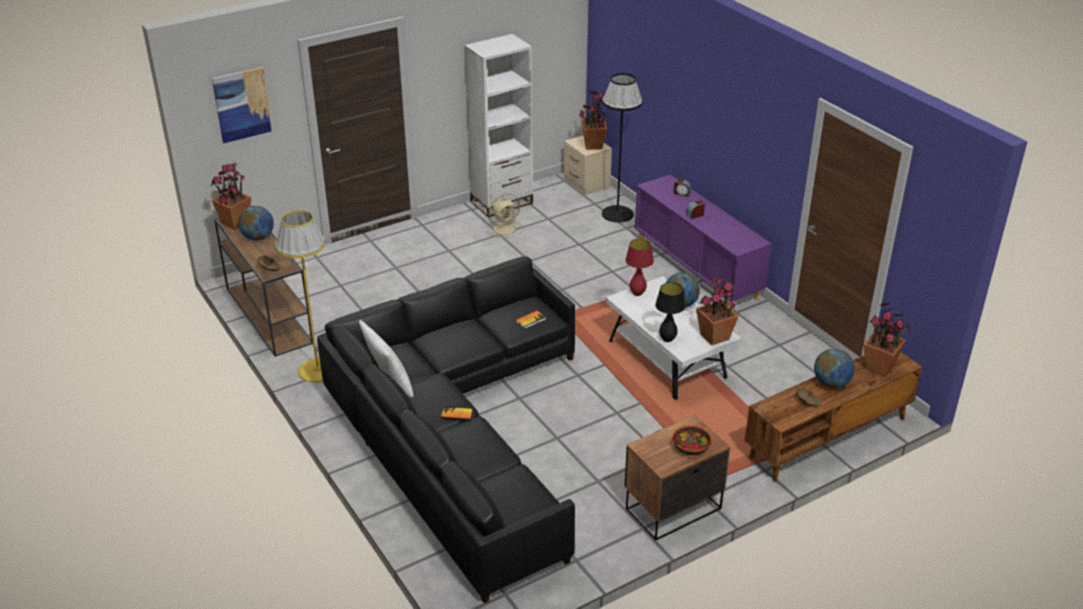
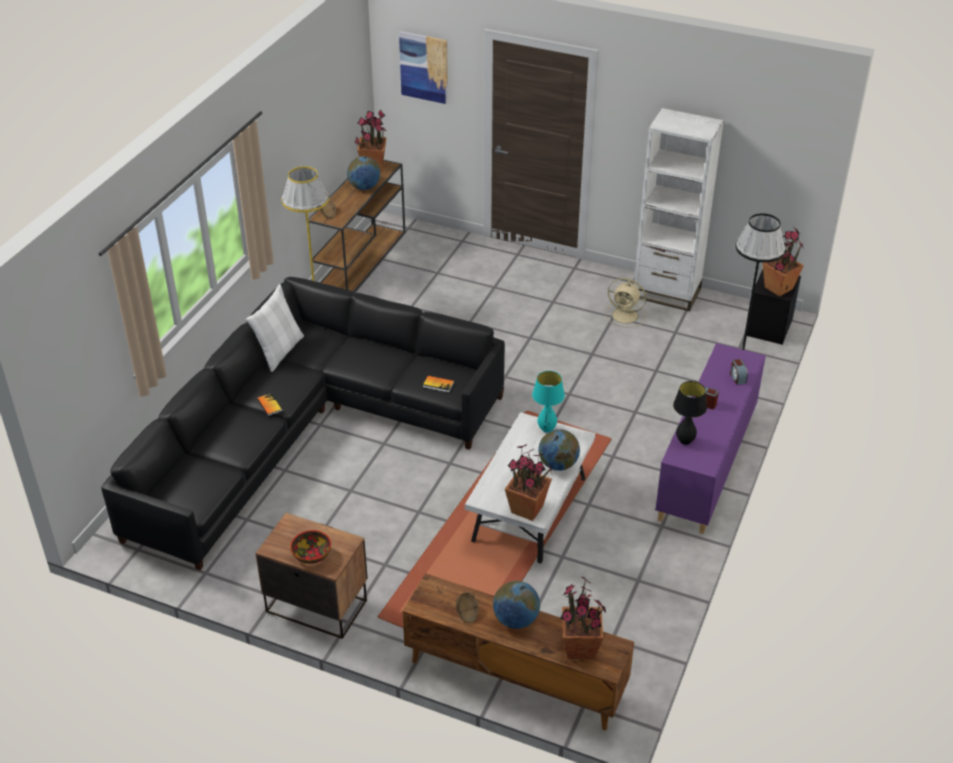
camera: 55 degrees right, 5 degrees up
beige nightstand [564,135,612,195] -> black nightstand [747,269,801,345]
red table lamp [625,239,654,296] -> turquoise table lamp [532,371,565,432]
black table lamp [655,283,685,342] -> black table lamp moved to [673,381,707,445]

